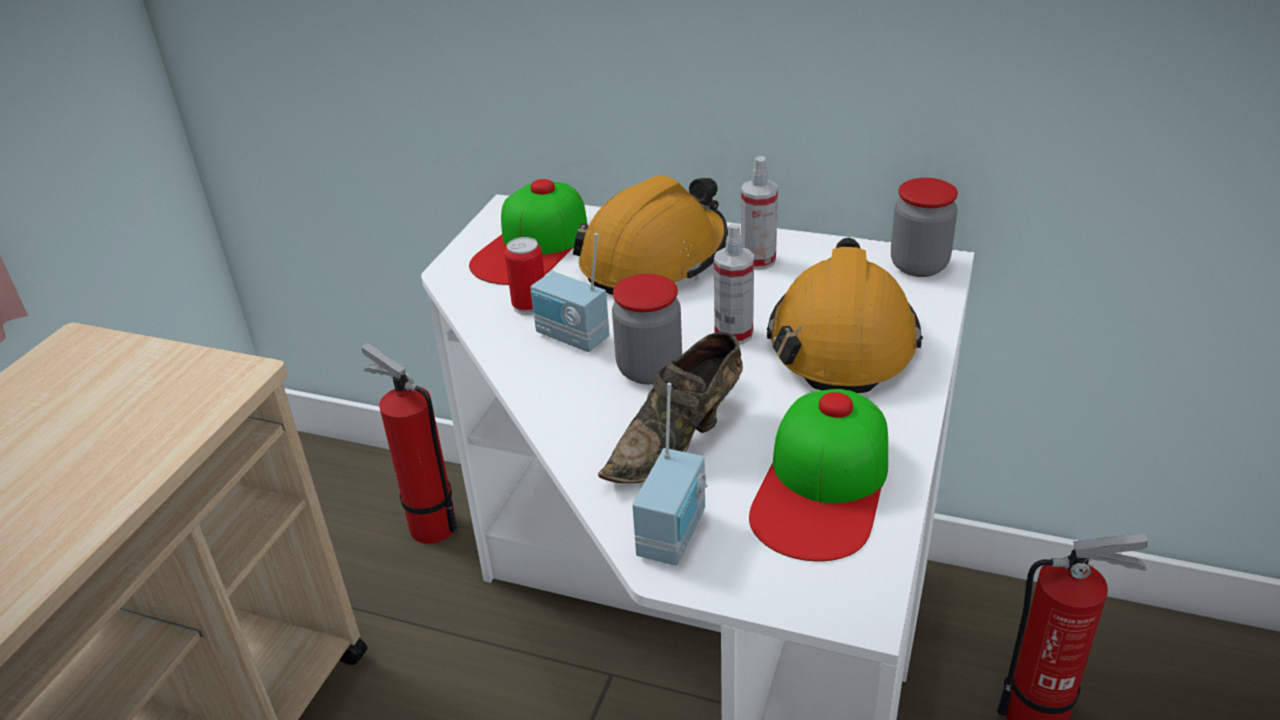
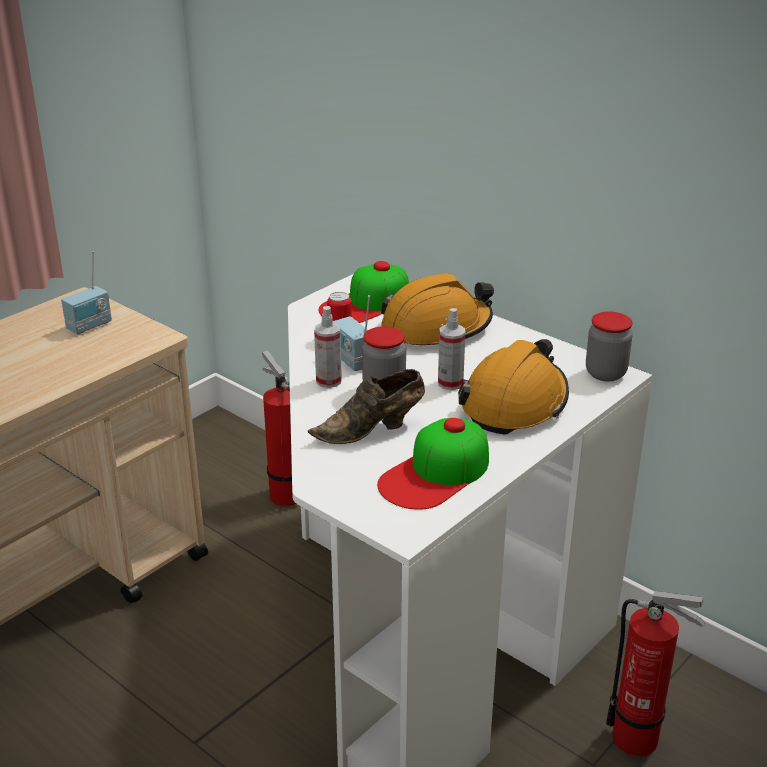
camera: 20 degrees right, 5 degrees down
radio [632,383,708,566] -> radio moved to [61,251,112,334]
spray bottle [741,156,778,270] -> spray bottle moved to [314,306,342,388]

